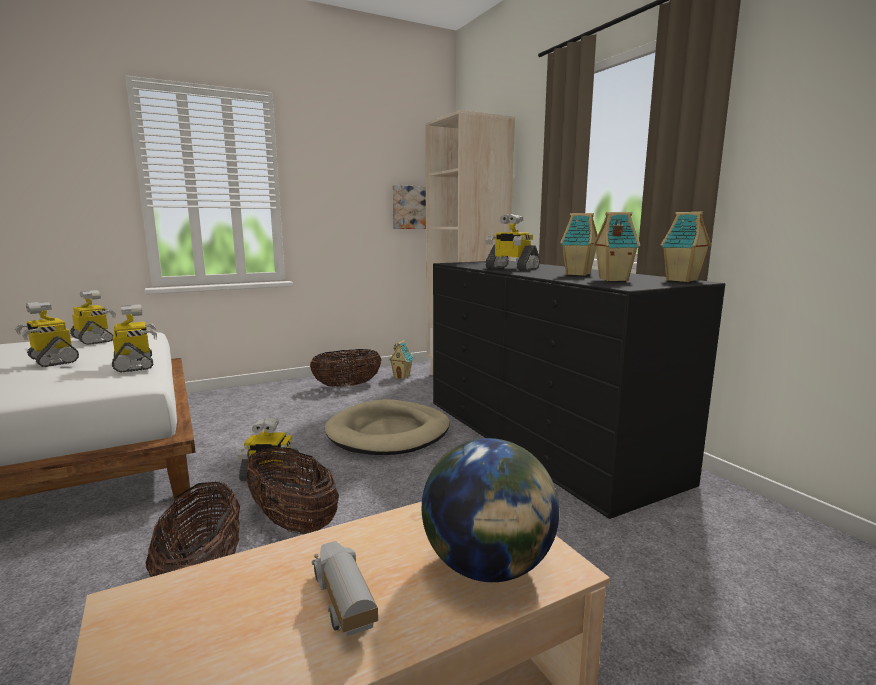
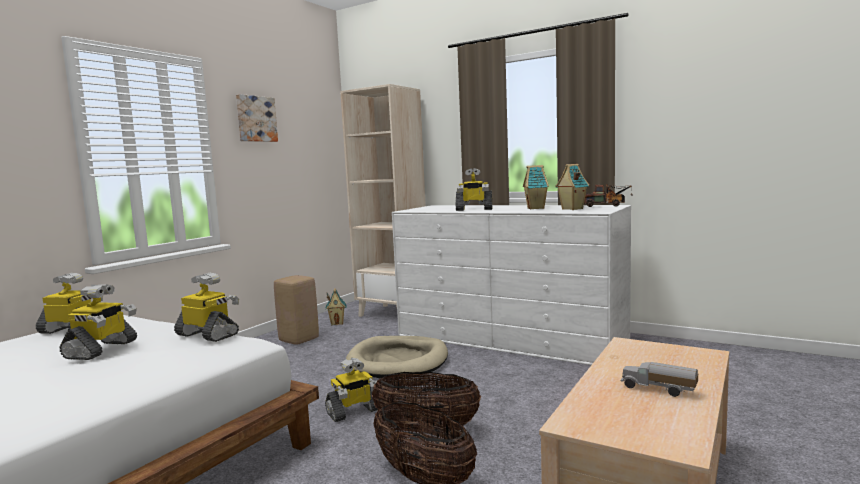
camera: 30 degrees left, 5 degrees down
toy robot [15,302,79,367] -> toy robot turned 90 degrees counterclockwise [59,284,137,360]
basket [310,349,382,387] -> beige stool [274,275,319,345]
picture [392,185,426,229] -> picture moved to [236,94,278,142]
globe [422,438,559,582] -> none
black dresser [433,261,725,519] -> white dresser [392,205,631,365]
toy house [661,211,711,282] -> toy truck [584,184,632,207]

